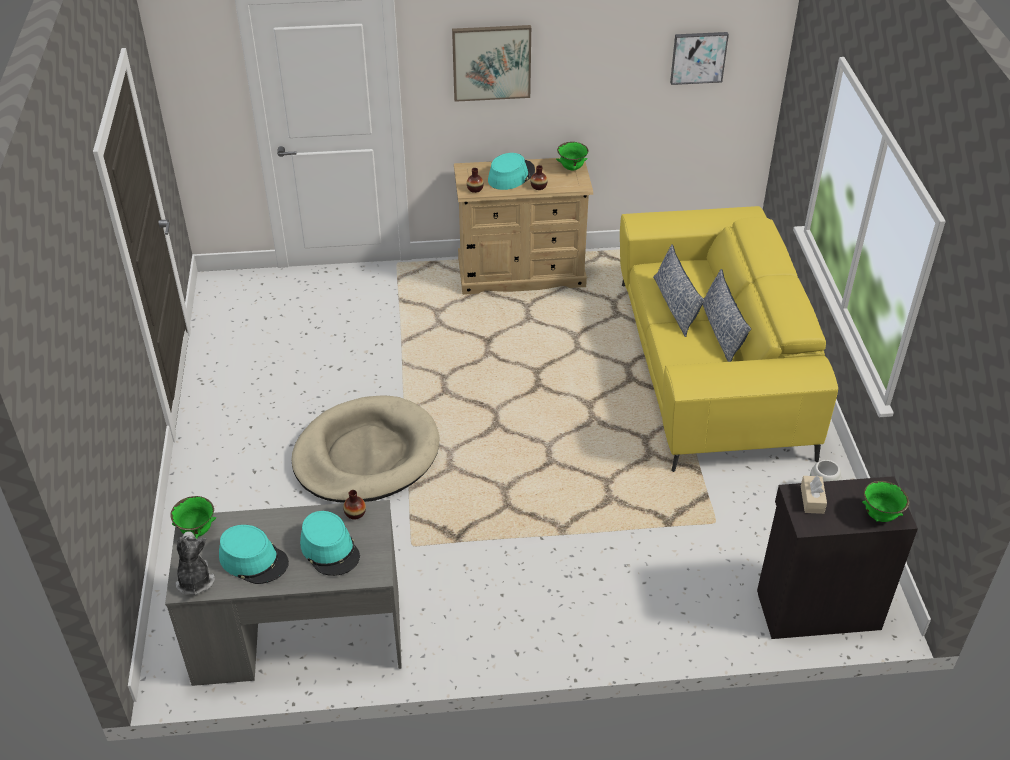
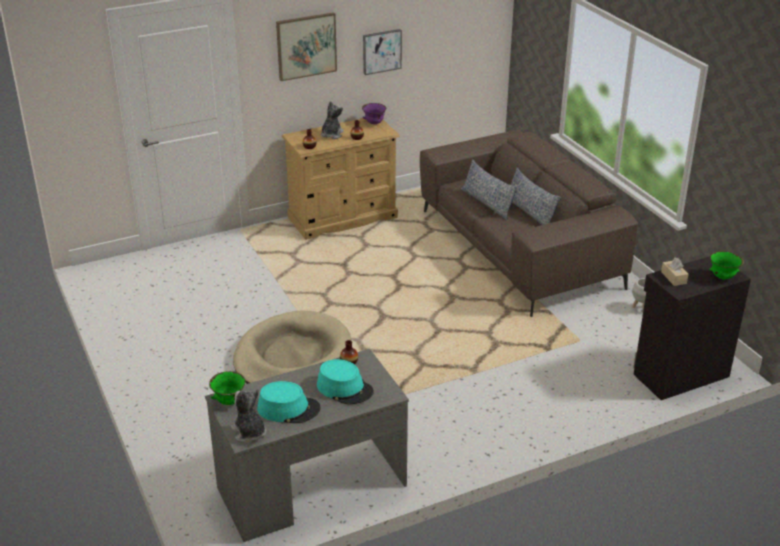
camera: 20 degrees left, 10 degrees down
turquoise hat [488,153,535,190] -> plush toy [321,101,344,139]
green bowl [556,142,589,171] -> purple bowl [362,103,387,124]
yellow sofa [620,206,838,472] -> brown sofa [420,130,638,317]
picture [670,32,729,85] -> picture moved to [363,29,402,75]

